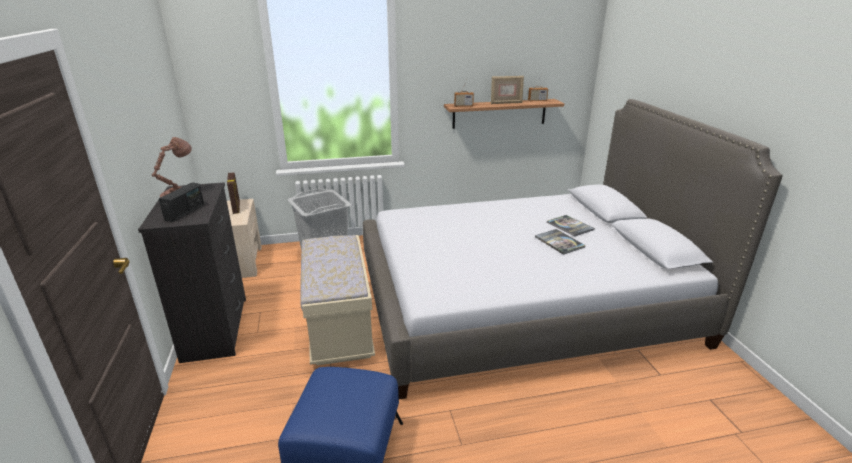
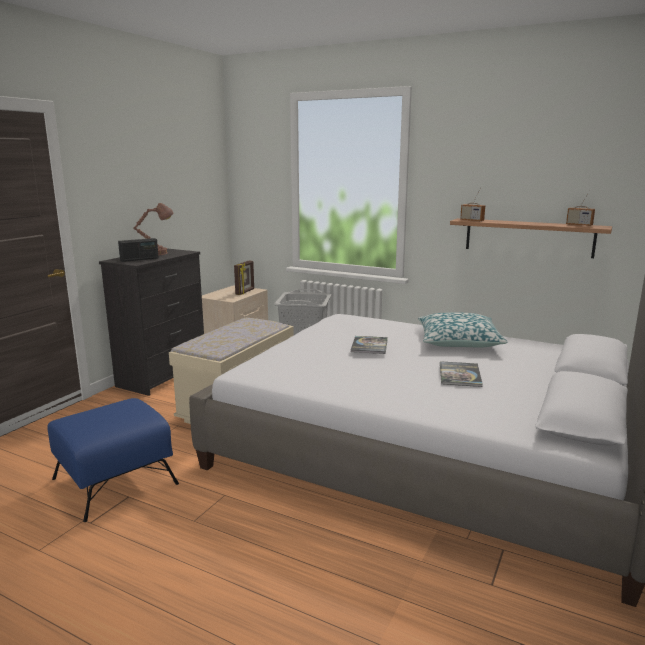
camera: 40 degrees right, 10 degrees down
picture frame [491,76,524,104] -> none
book [546,215,595,237] -> book moved to [351,336,388,354]
none -> pillow [418,313,507,348]

